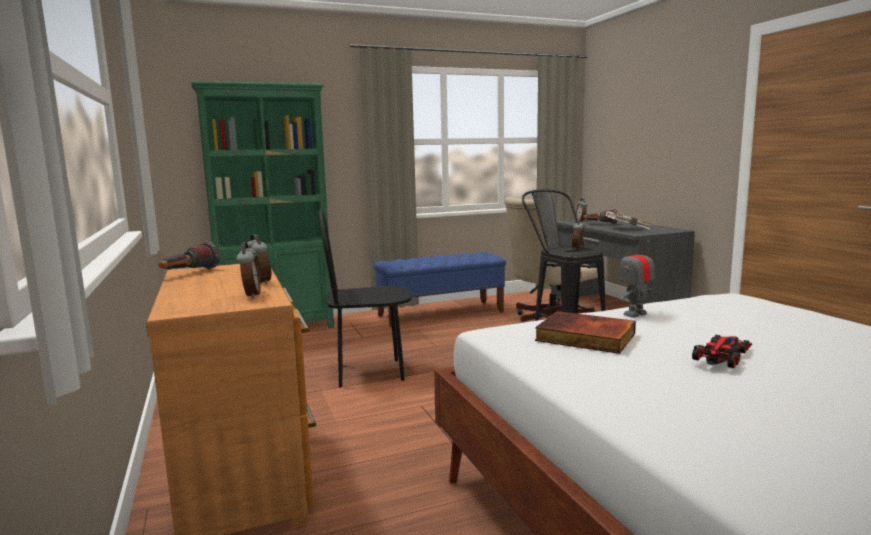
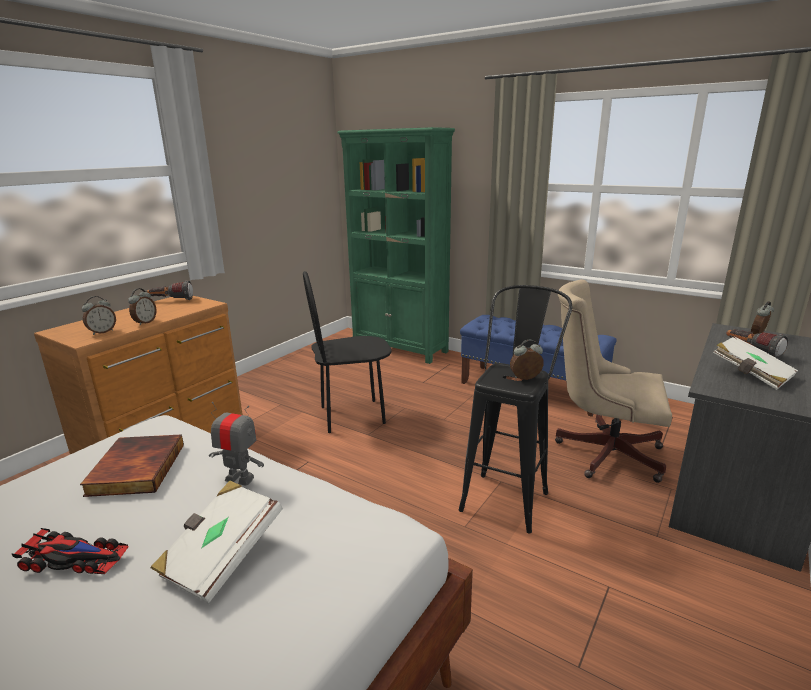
camera: 55 degrees right, 10 degrees up
black chair [319,209,412,387] -> black chair turned 60 degrees counterclockwise [303,271,392,433]
none -> white book [151,481,283,604]

